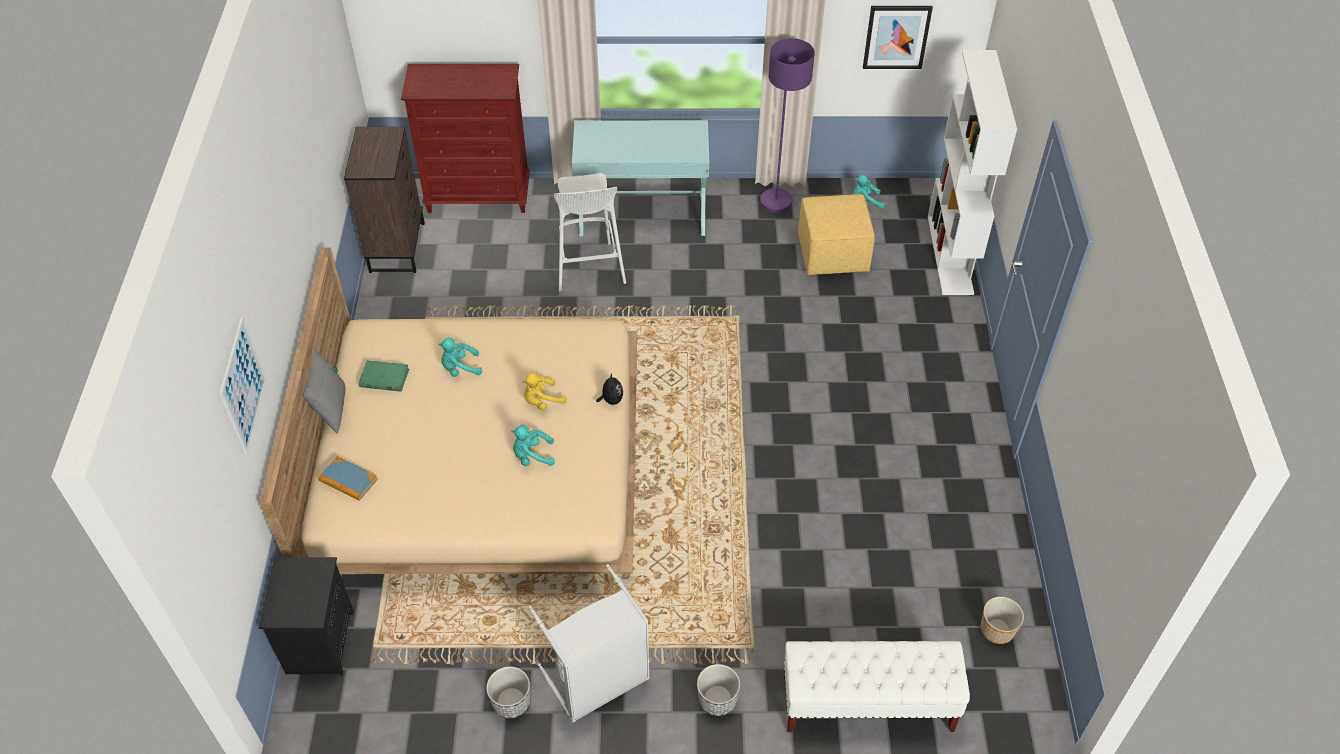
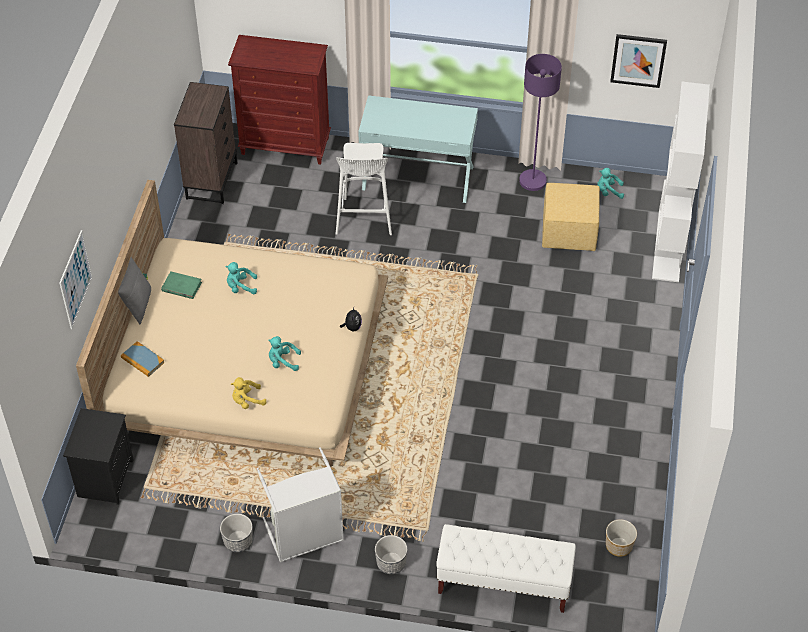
camera: 10 degrees right, 0 degrees up
yellow plush toy [522,372,566,411] -> yellow plush toy moved to [231,377,267,409]

